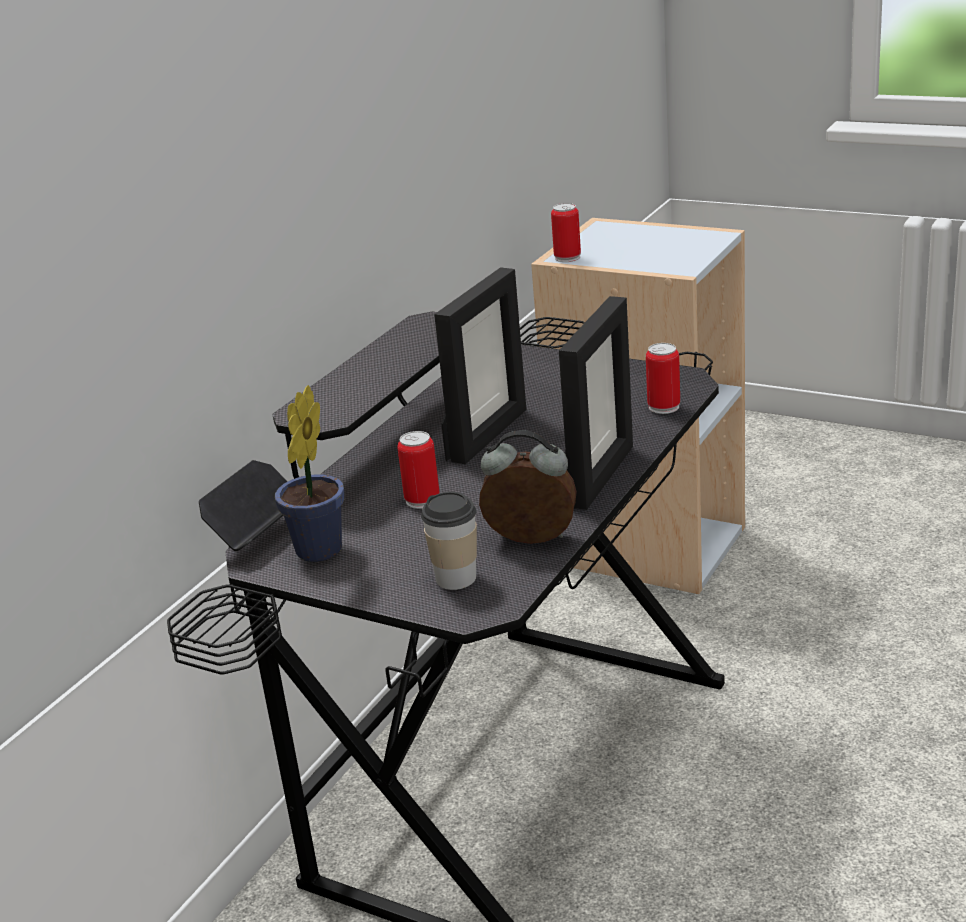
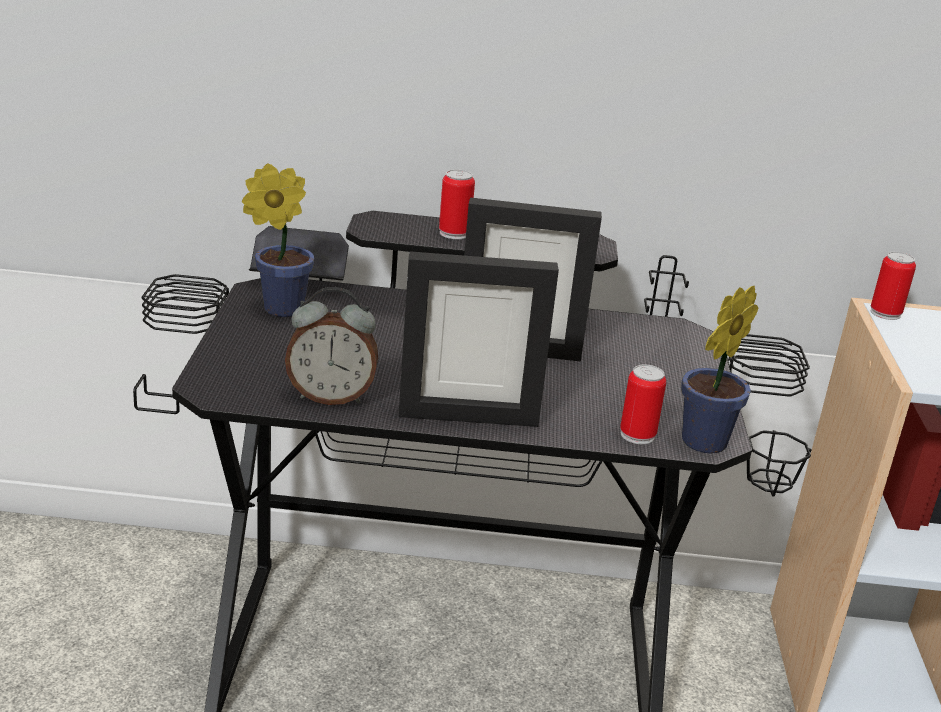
camera: 60 degrees right, 0 degrees up
can [397,431,440,509] -> can moved to [439,170,475,239]
cup [421,492,477,590] -> none
alarm clock [479,430,577,544] -> alarm clock turned 105 degrees clockwise [285,287,378,405]
none -> potted plant [681,286,758,453]

